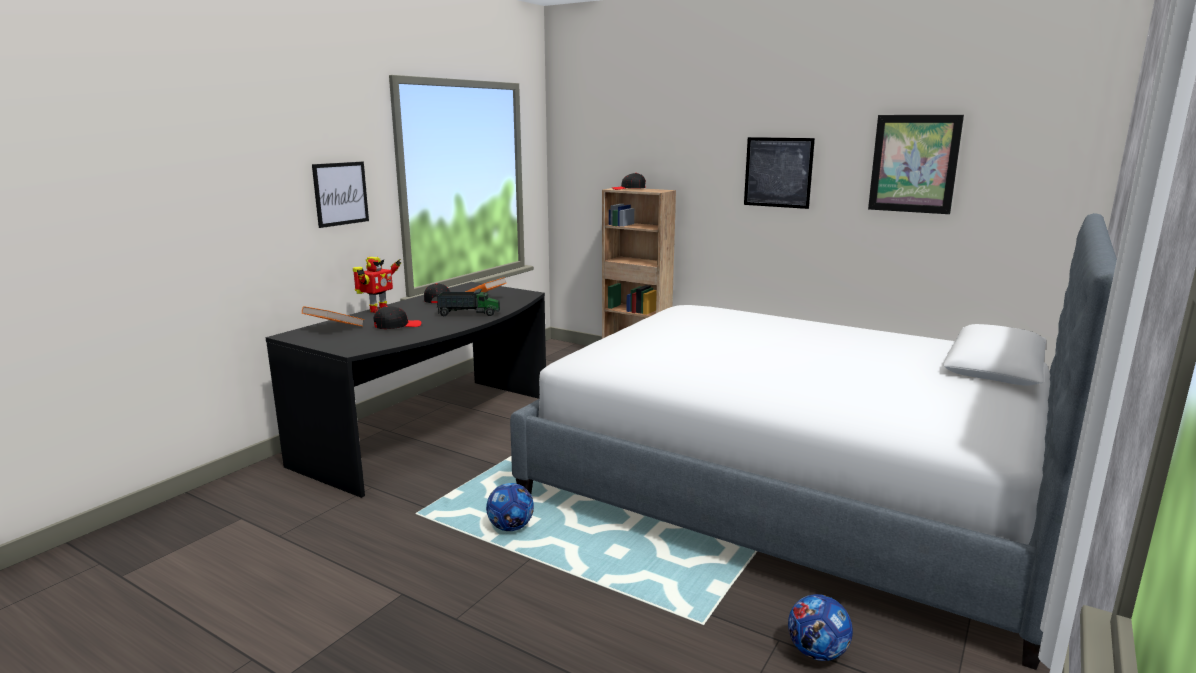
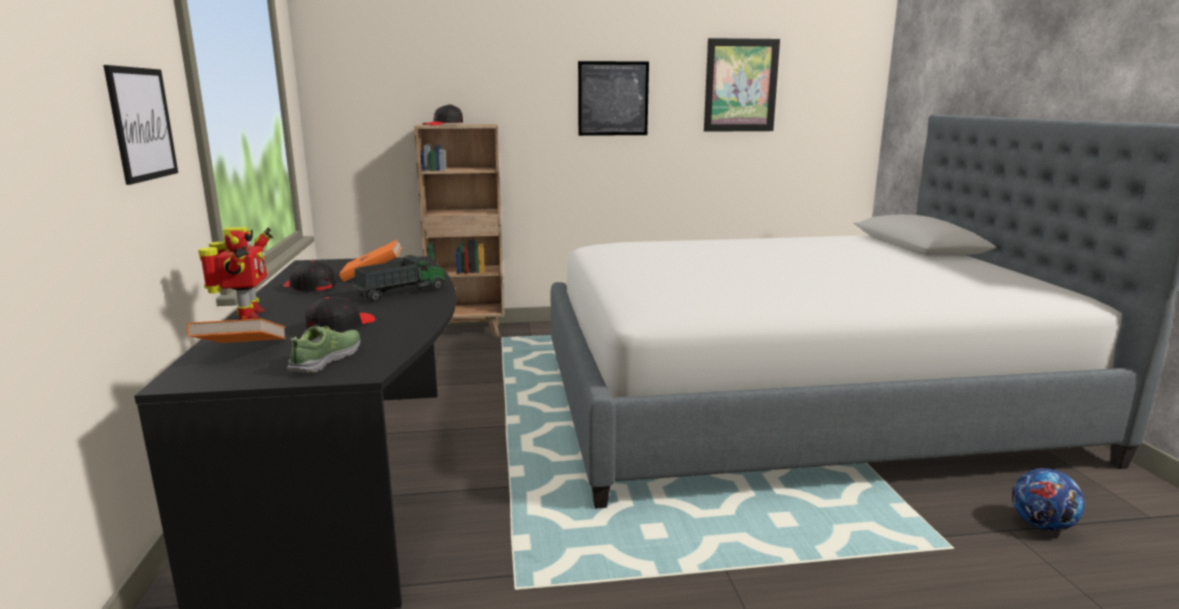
camera: 40 degrees left, 0 degrees up
football [486,483,534,531] -> none
none -> shoe [287,326,360,373]

